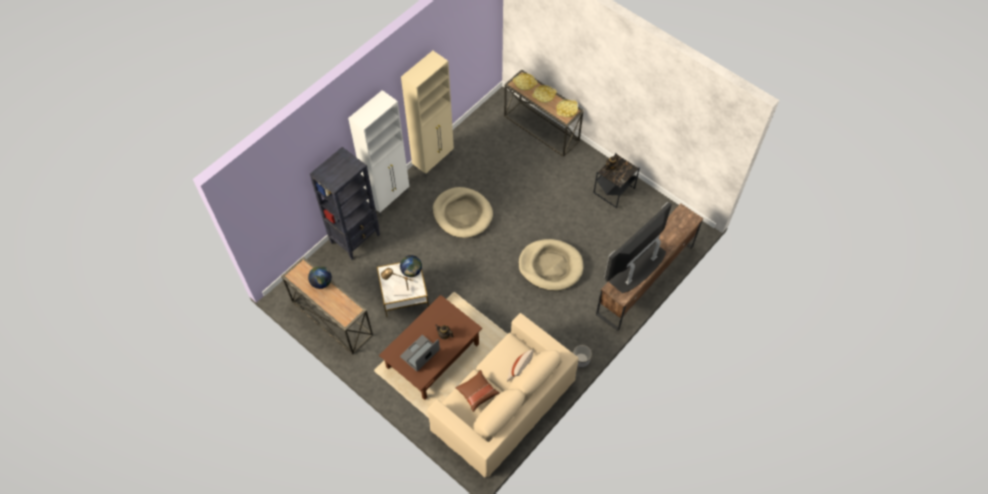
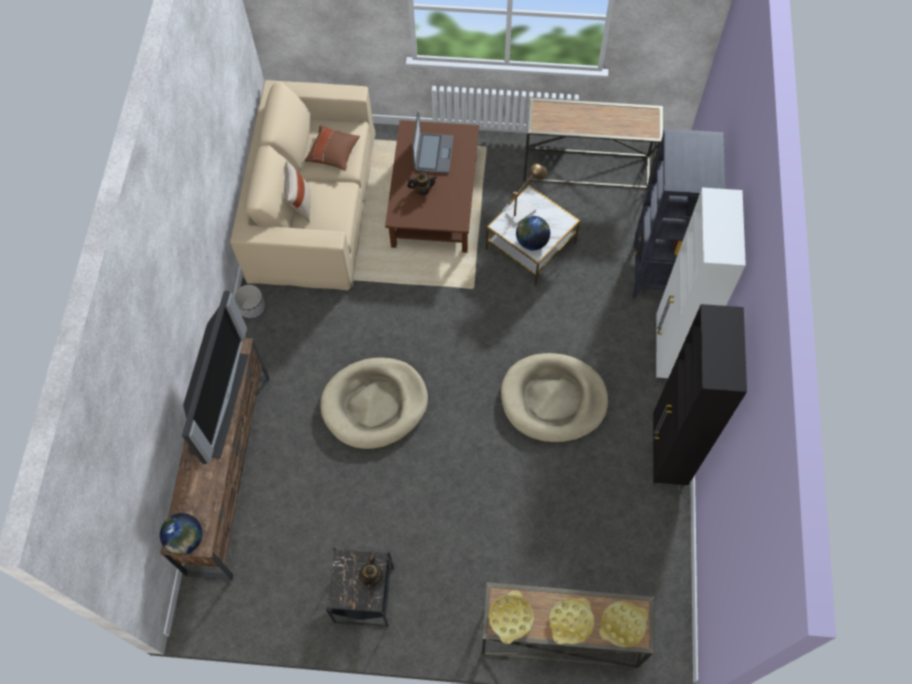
camera: 145 degrees right, 5 degrees up
globe [308,266,332,289] -> globe moved to [160,513,203,555]
beige cabinet [401,51,454,177] -> black cabinet [653,304,747,488]

